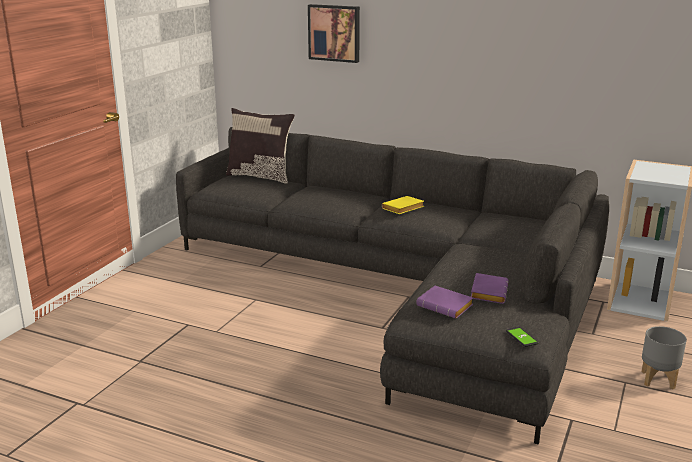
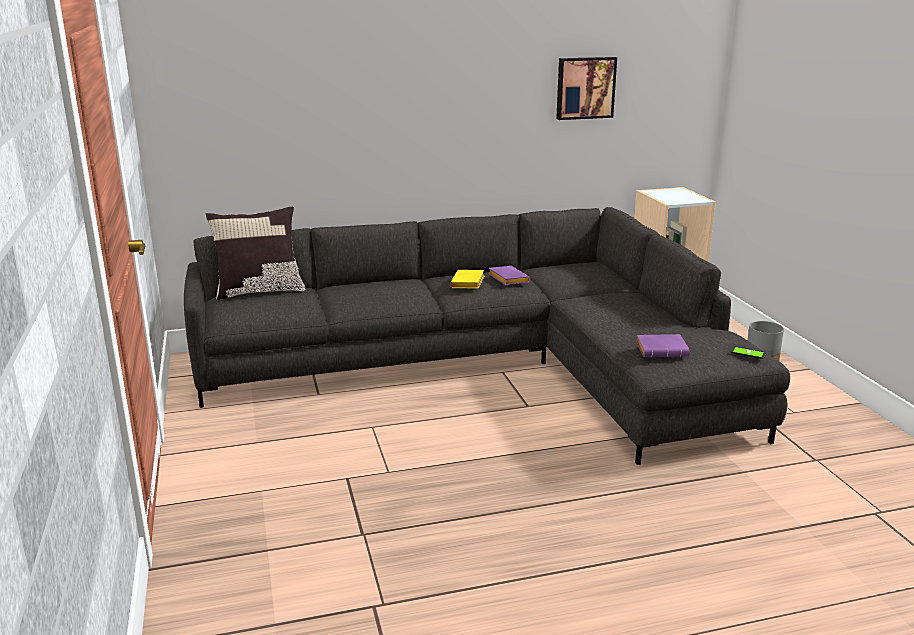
camera: 40 degrees left, 0 degrees up
picture [308,4,360,63] -> picture moved to [556,57,617,120]
purple book [471,273,509,304] -> purple book moved to [488,266,530,285]

